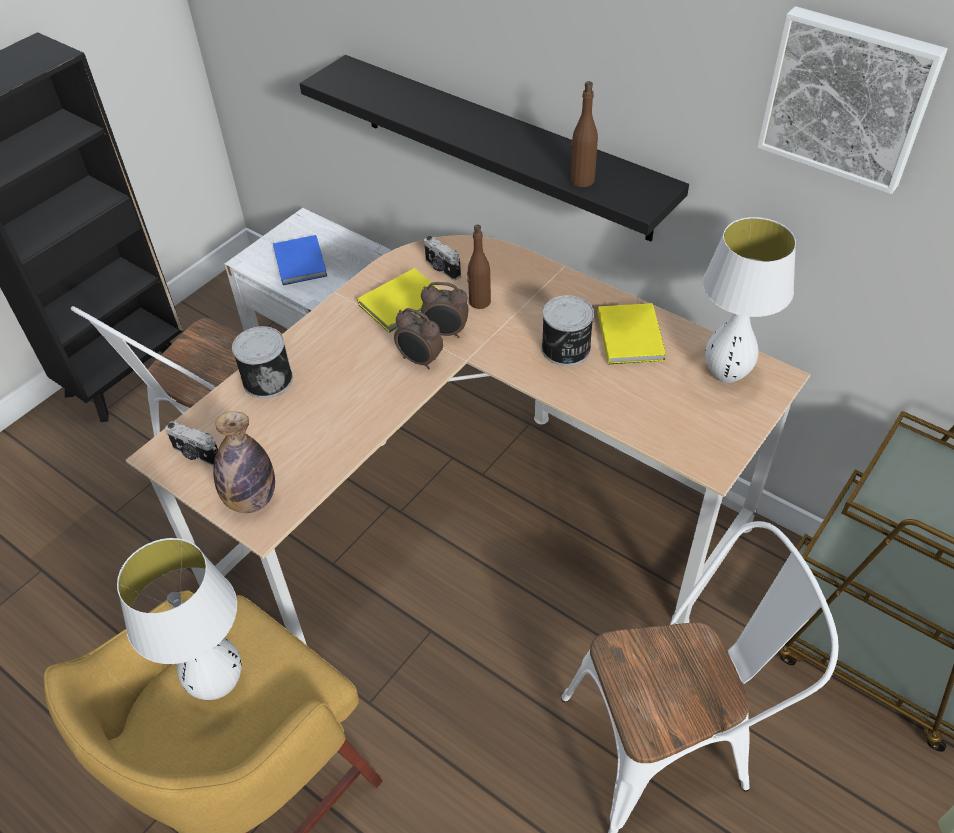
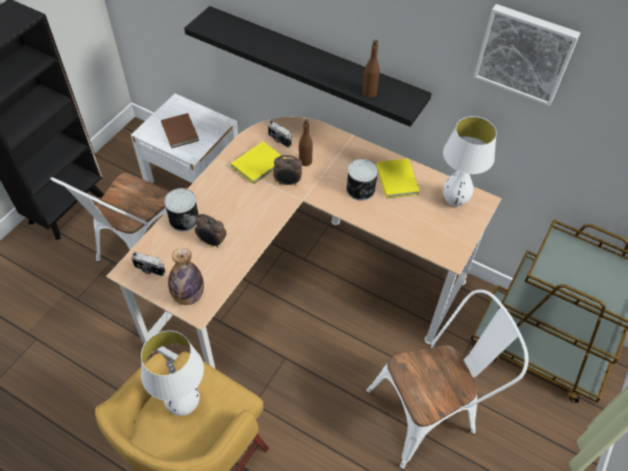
camera: 10 degrees left, 5 degrees up
blue book [273,235,327,285] -> brown book [161,113,199,148]
alarm clock [394,308,443,369] -> alarm clock moved to [195,214,226,248]

